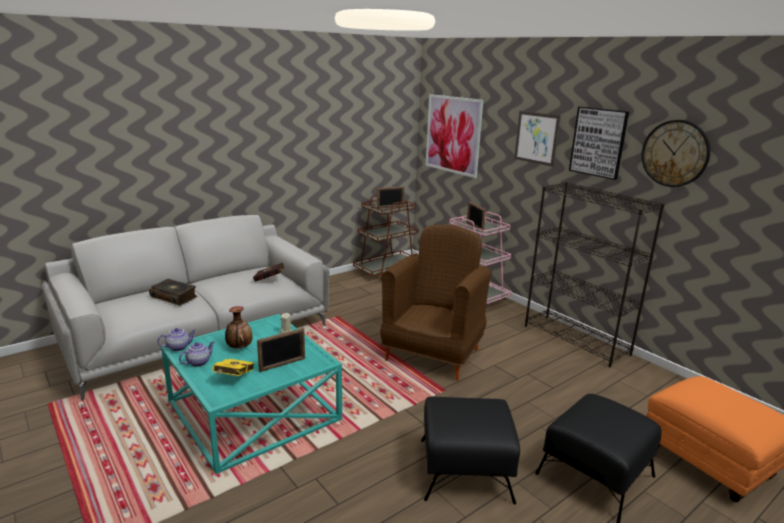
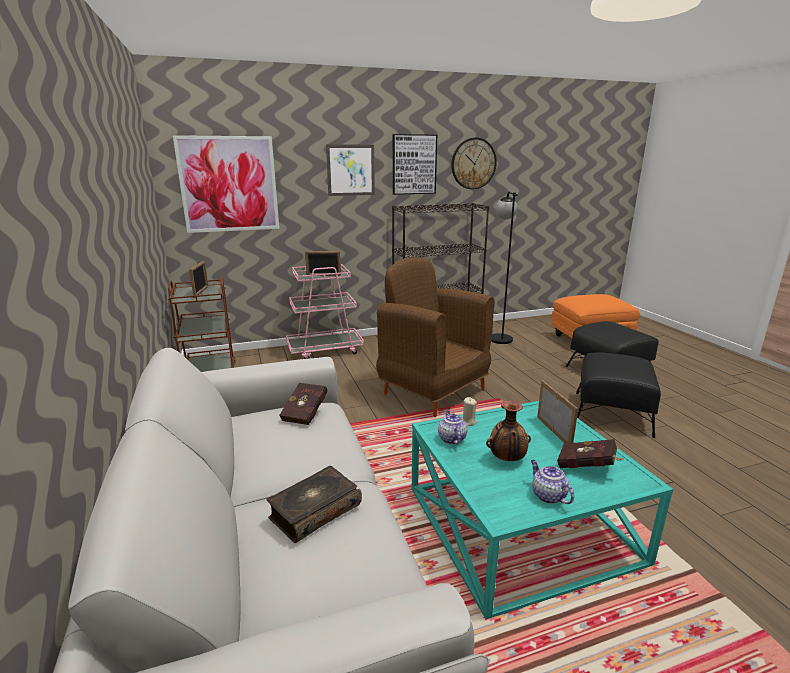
camera: 70 degrees left, 0 degrees up
teapot [157,328,196,351] -> teapot moved to [438,409,468,444]
yellow book [212,359,254,376] -> red book [557,439,624,468]
none -> black floor lamp [491,191,517,344]

